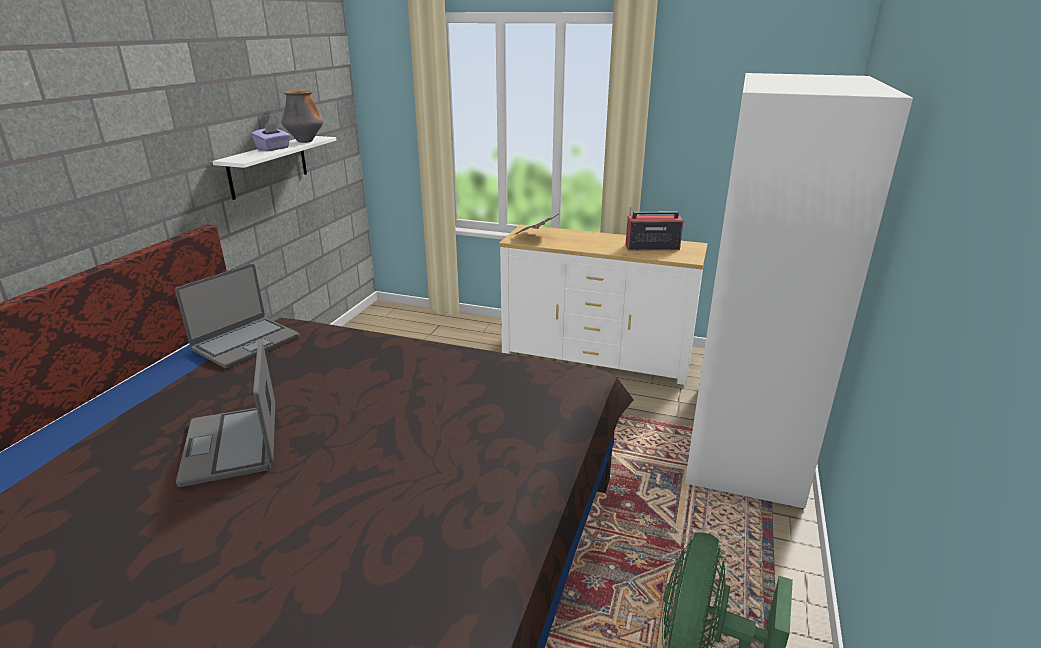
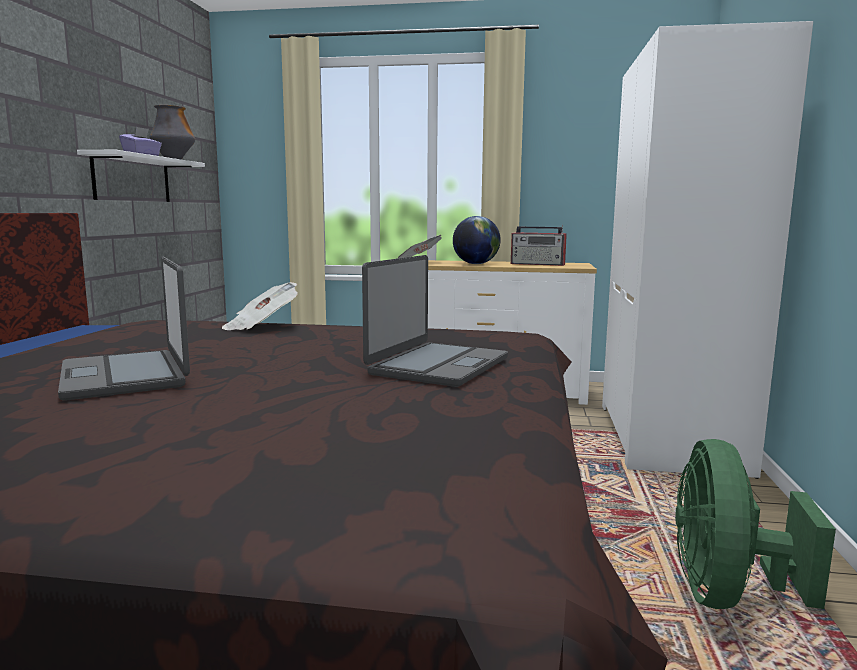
camera: 10 degrees left, 15 degrees down
laptop [175,264,300,369] -> laptop moved to [362,255,508,387]
radio [625,207,683,251] -> radio turned 150 degrees counterclockwise [511,225,567,266]
none -> newspaper [222,282,298,330]
none -> globe [453,216,501,264]

